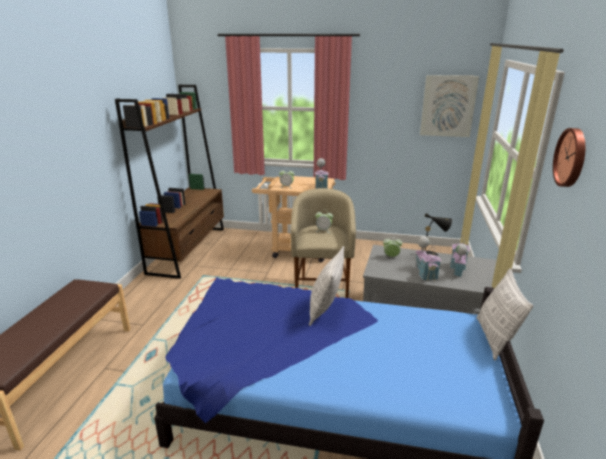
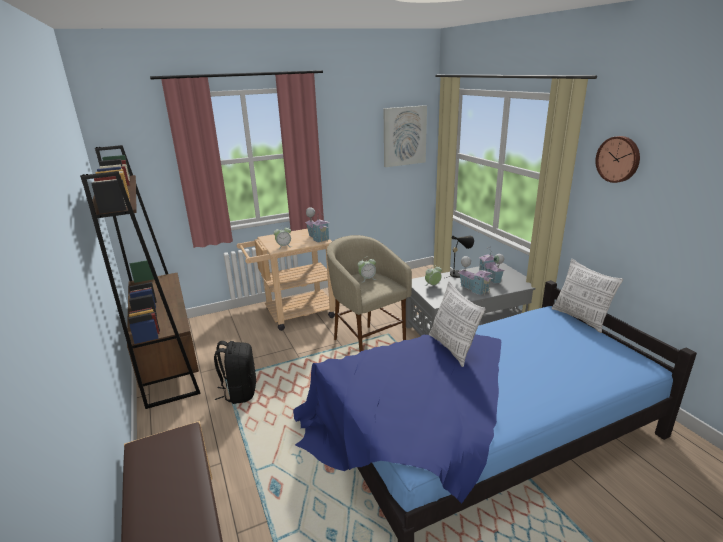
camera: 35 degrees left, 0 degrees up
none -> black backpack [214,341,256,404]

